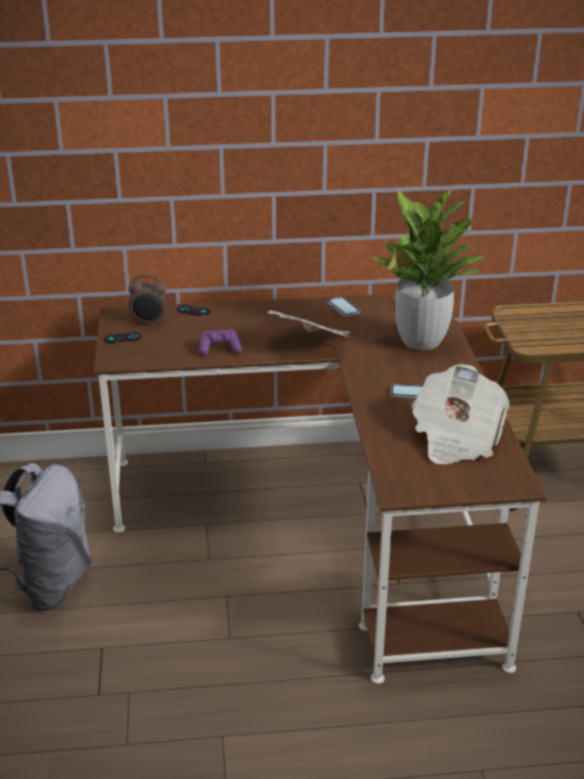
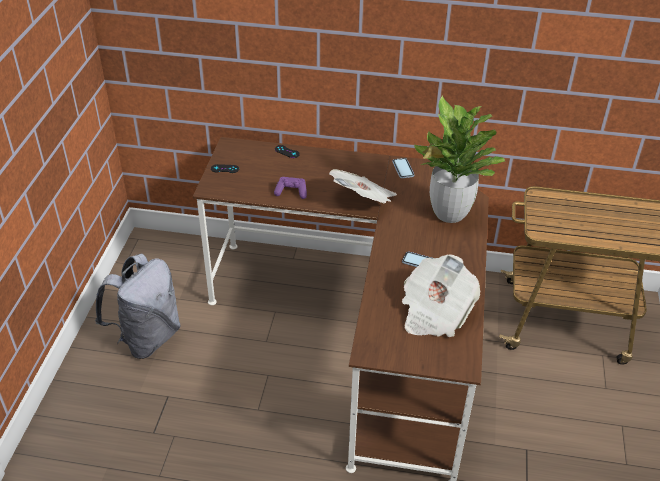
camera: 15 degrees right, 10 degrees up
alarm clock [128,275,167,324] -> none

